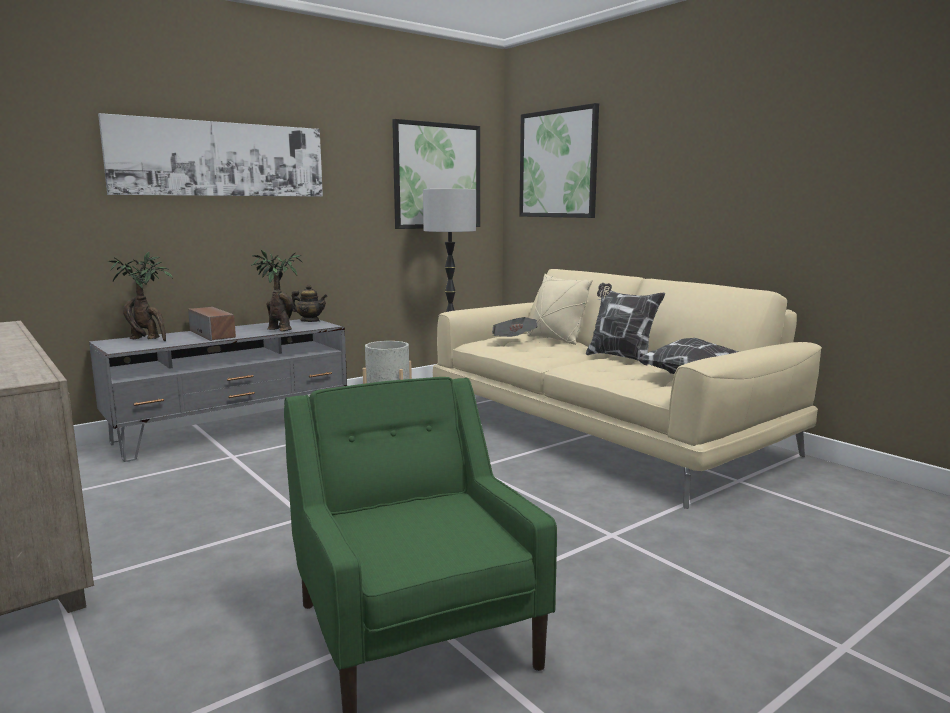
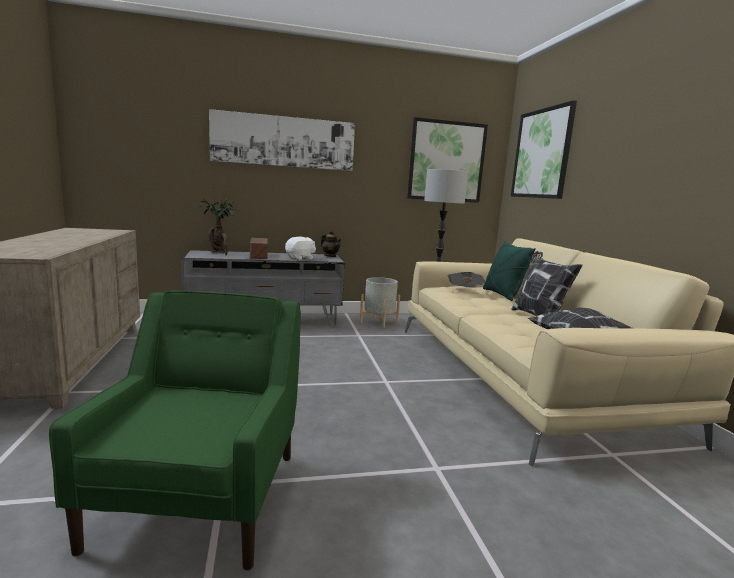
camera: 25 degrees right, 0 degrees up
potted plant [251,250,303,331] -> white plush toy [285,237,316,260]
beige pillow [527,274,593,345] -> green pillow [483,241,536,301]

